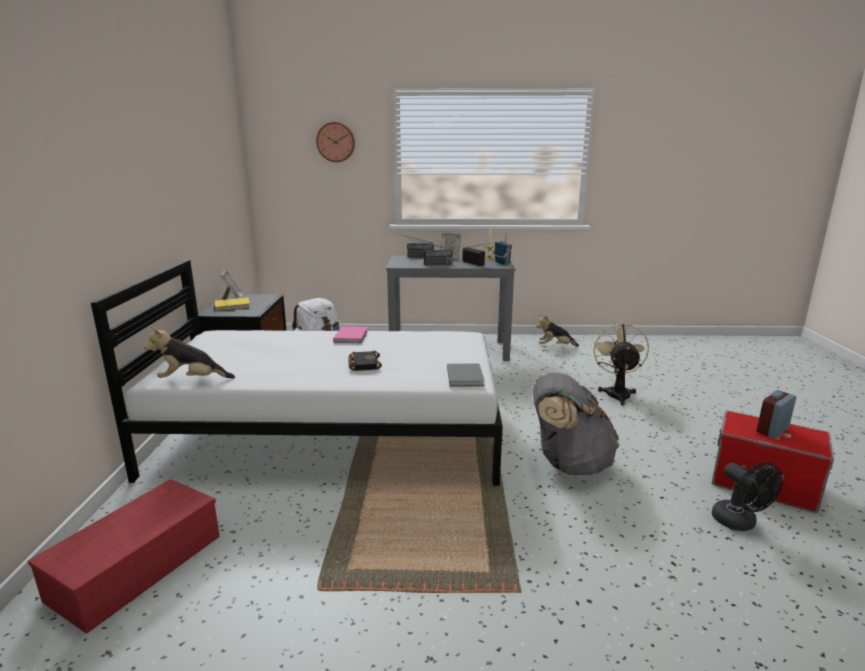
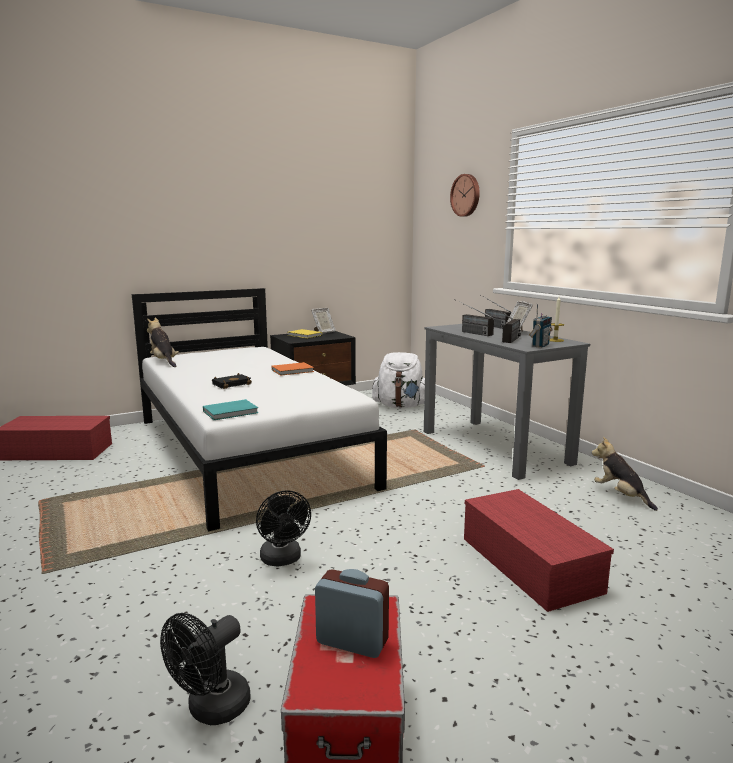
camera: 60 degrees right, 5 degrees down
pink book [333,326,368,343] -> orange book [272,362,314,376]
grey book [447,363,484,387] -> turquoise book [203,399,259,420]
grey backpack [532,373,620,475] -> black fan [256,490,311,567]
beige fan [593,322,649,406] -> red storage box [464,489,614,612]

